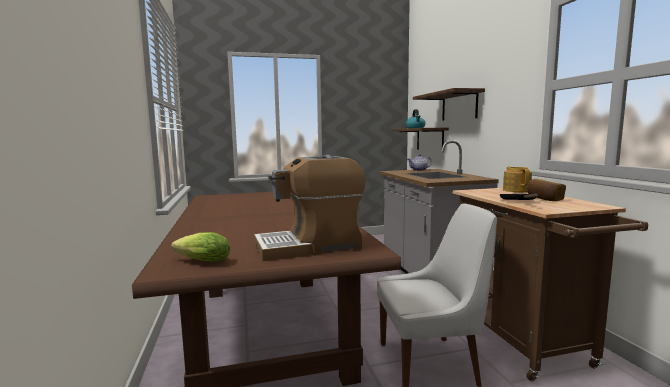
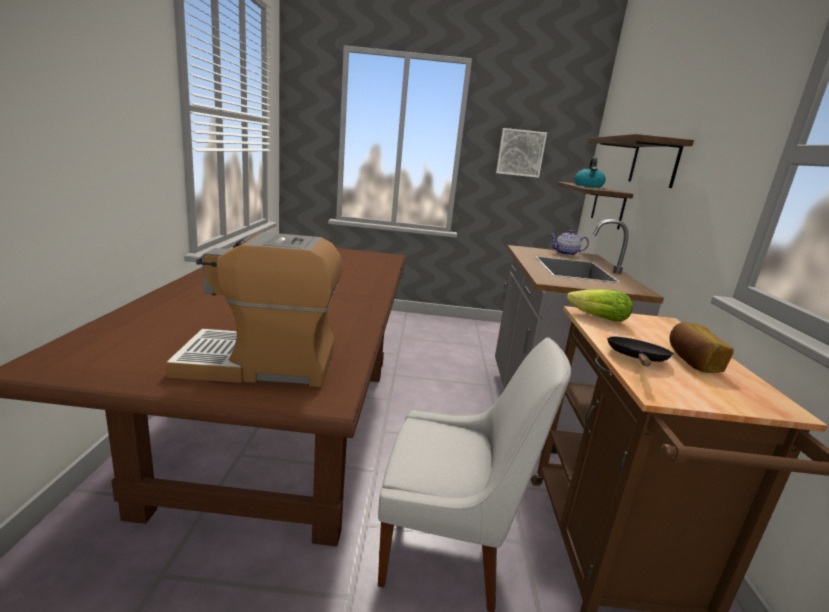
camera: 15 degrees right, 10 degrees up
lettuce [171,232,231,262] -> lettuce moved to [567,289,633,321]
teapot [503,166,532,192] -> none
none -> picture [496,128,547,178]

